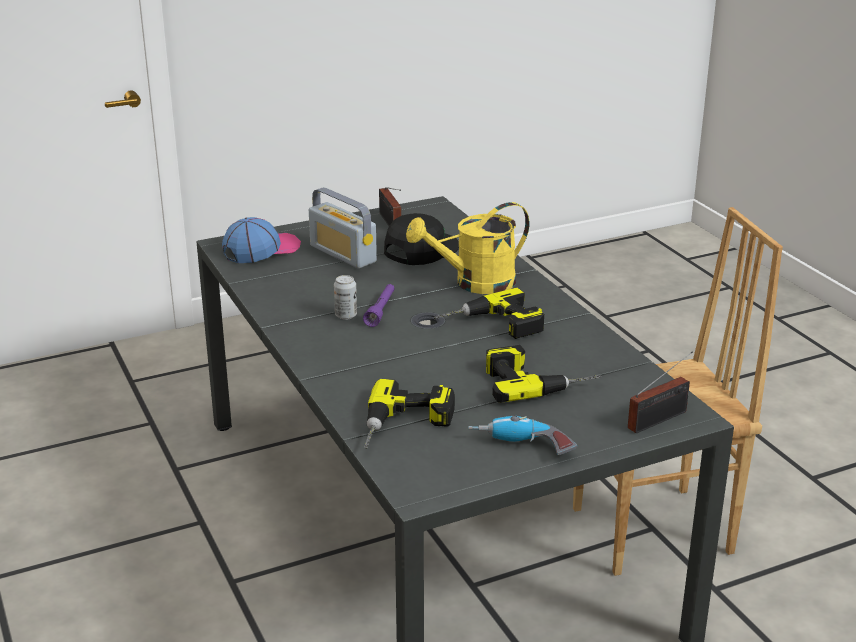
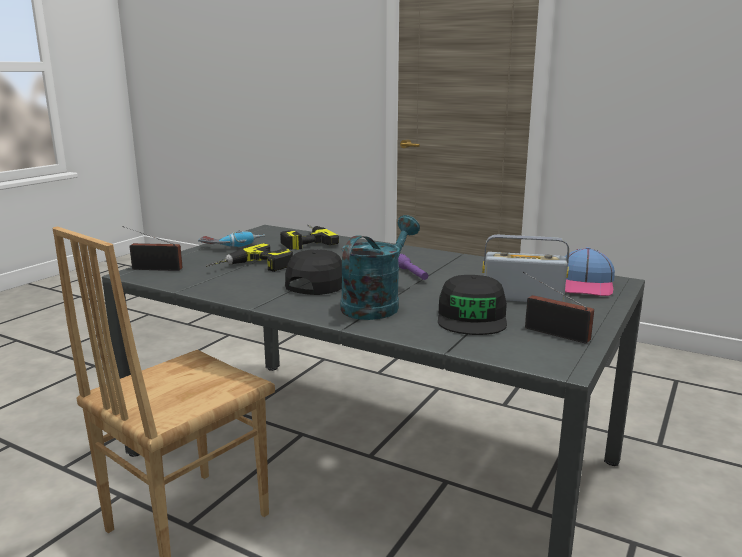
camera: 145 degrees right, 10 degrees down
can [334,275,357,320] -> none
yellow watering can [406,202,529,294] -> turquoise watering can [340,215,420,320]
power drill [434,288,544,339] -> black cap [285,249,342,295]
radio [628,351,693,433] -> radio turned 75 degrees clockwise [122,226,183,271]

